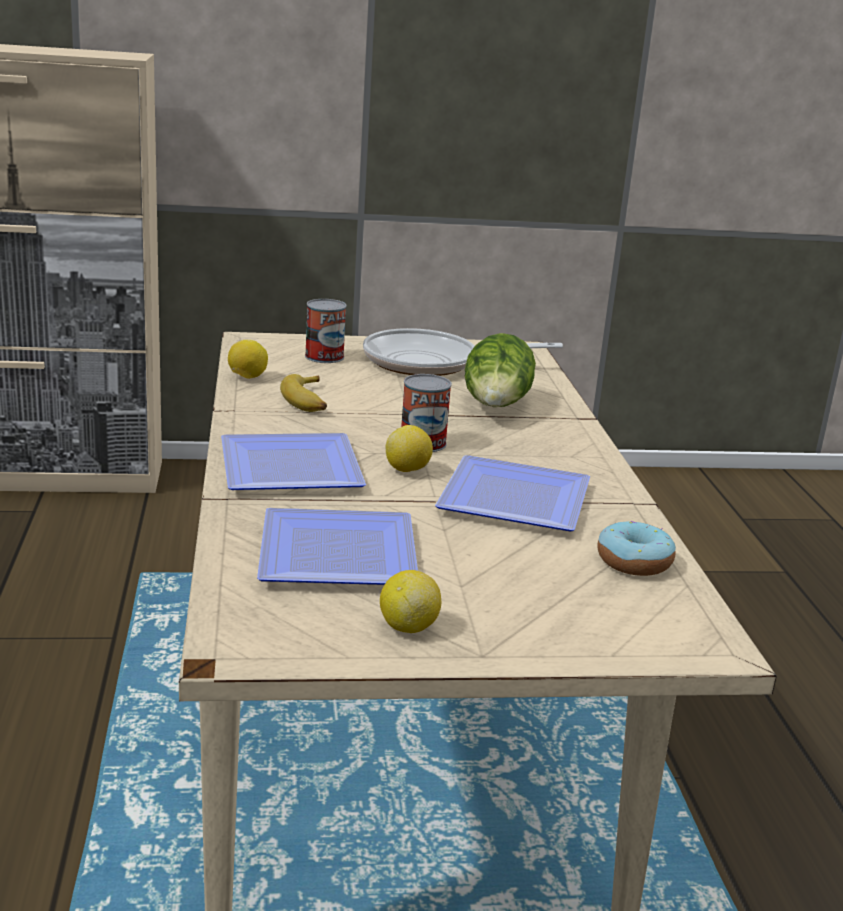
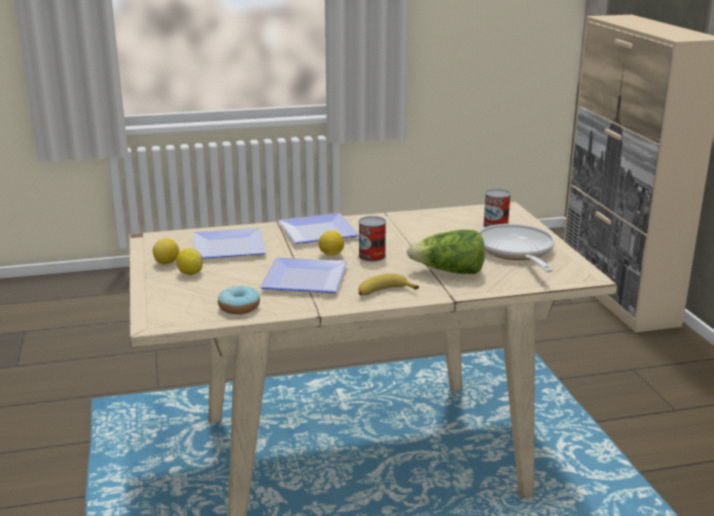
camera: 85 degrees right, 0 degrees up
lemon [228,340,268,379] -> lemon moved to [176,248,203,275]
banana [280,374,327,412] -> banana moved to [359,274,419,295]

